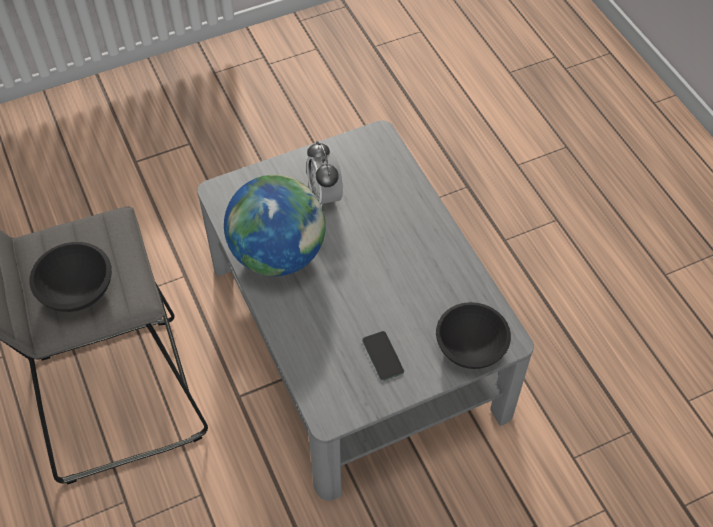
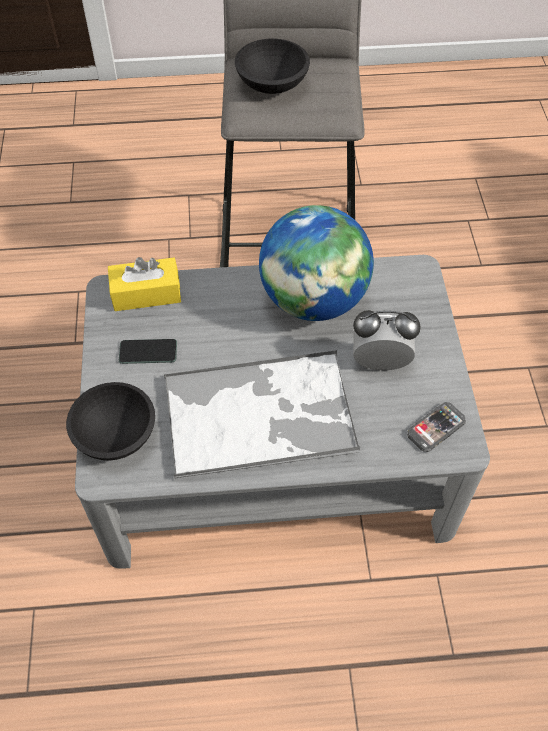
camera: 110 degrees right, 0 degrees up
none -> yellow tissue box [108,257,181,311]
none -> tray [164,350,360,478]
none -> phone [407,402,466,452]

